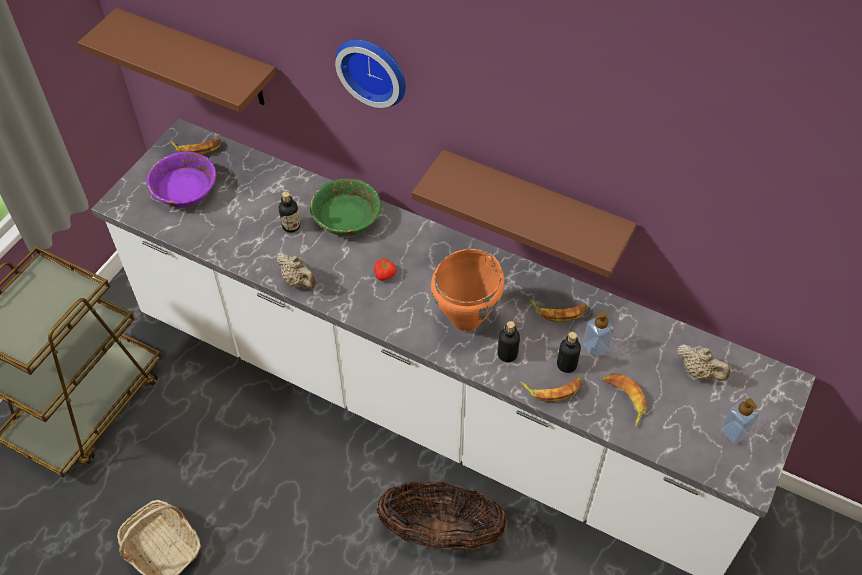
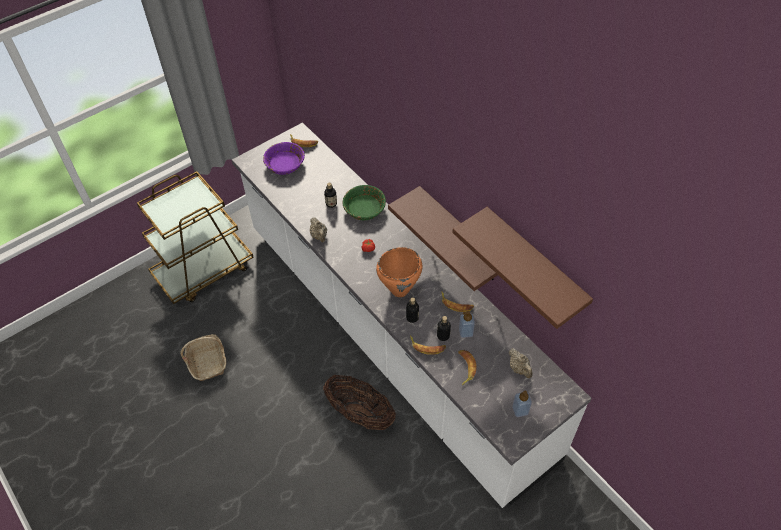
camera: 25 degrees right, 0 degrees up
brown shelf [77,8,276,113] -> brown shelf moved to [452,207,593,329]
wall clock [335,39,406,108] -> none

